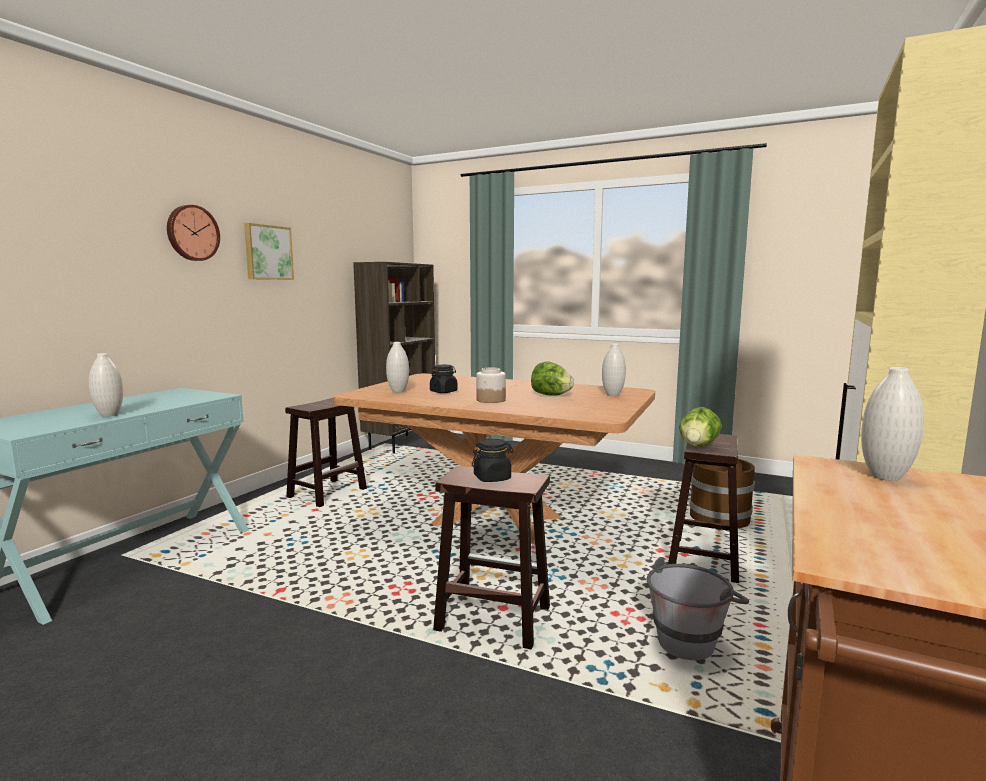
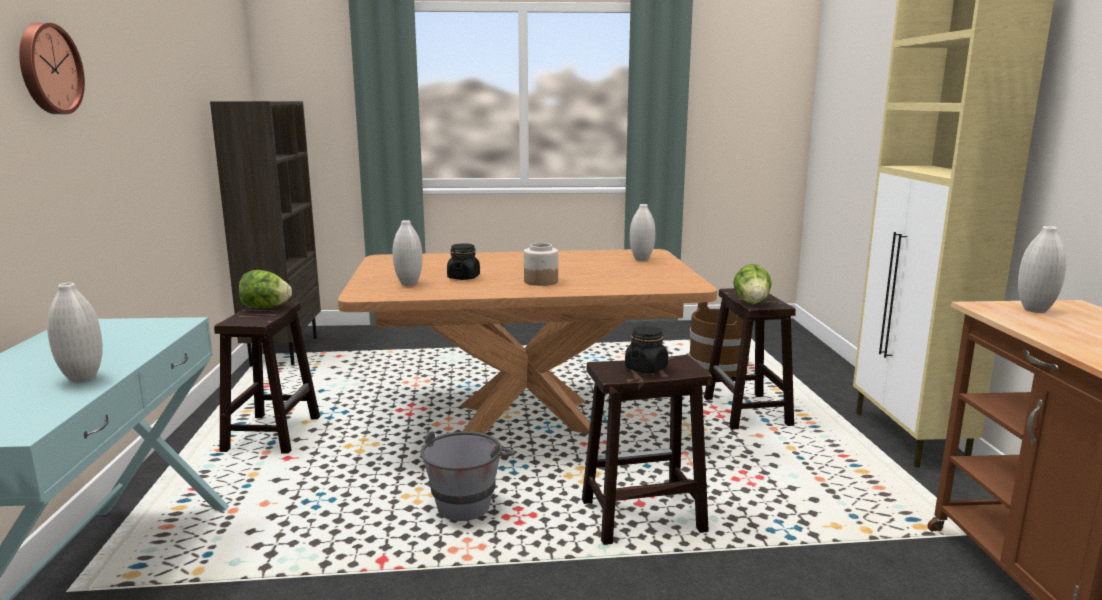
camera: 30 degrees left, 5 degrees up
picture [244,223,294,280] -> none
lettuce [531,362,574,396] -> lettuce moved to [239,270,292,308]
grey bucket [647,558,749,660] -> grey bucket moved to [420,431,515,521]

